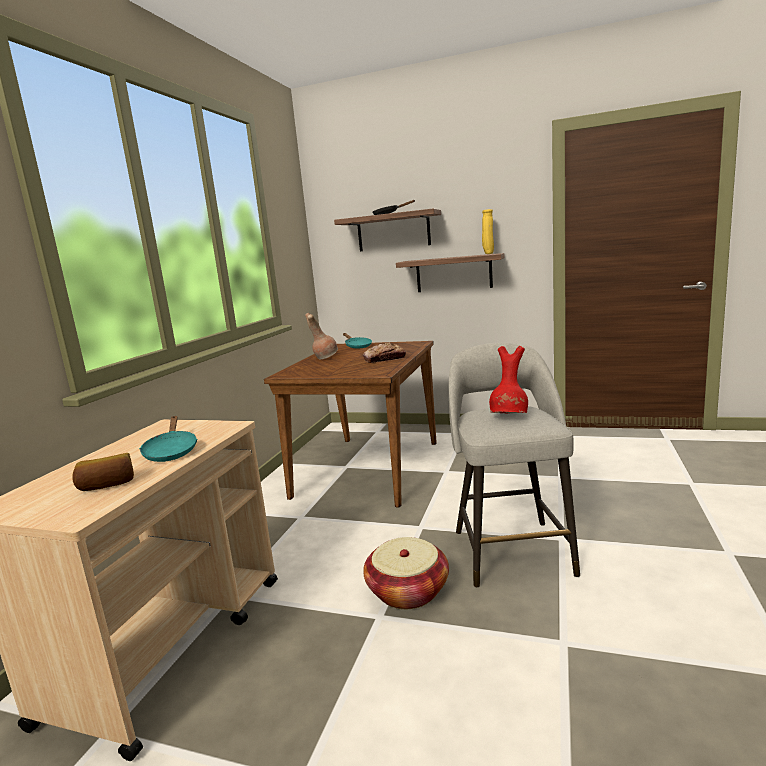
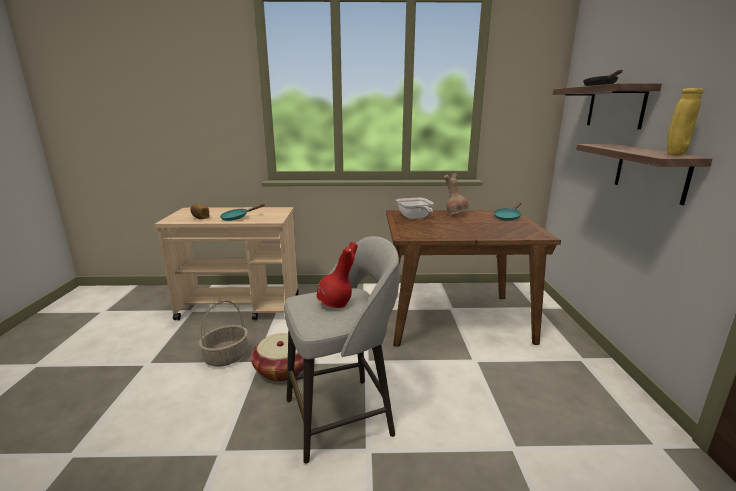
camera: 70 degrees right, 5 degrees up
bread [363,343,406,363] -> none
none -> basket [199,300,248,367]
none -> frying pan [396,198,434,219]

